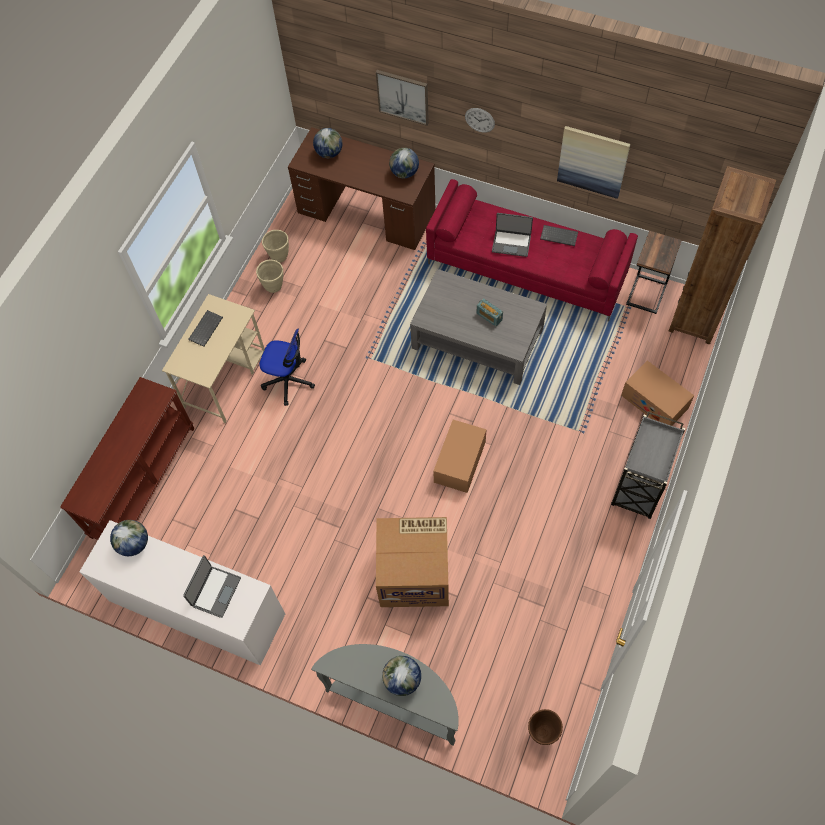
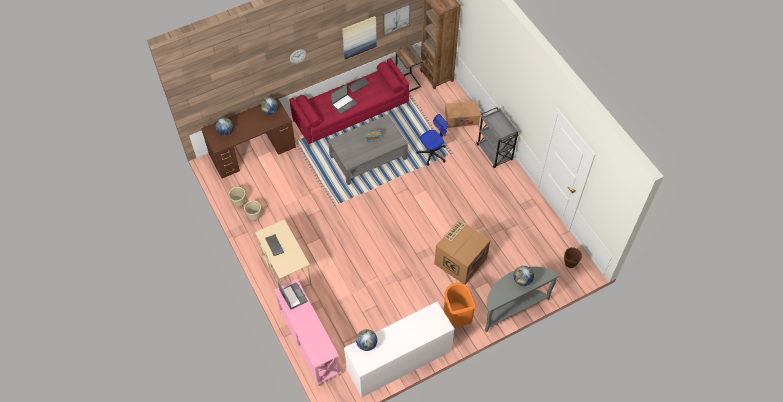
camera: 55 degrees left, 5 degrees down
brown console table [60,377,195,540] -> pink console table [274,279,341,386]
laptop [183,555,241,618] -> laptop moved to [278,282,308,310]
office chair [259,328,315,406] -> office chair moved to [416,114,448,166]
picture [376,70,429,126] -> picture moved to [383,3,410,36]
cardboard box [433,420,487,493] -> none
none -> orange trash can [444,283,476,328]

